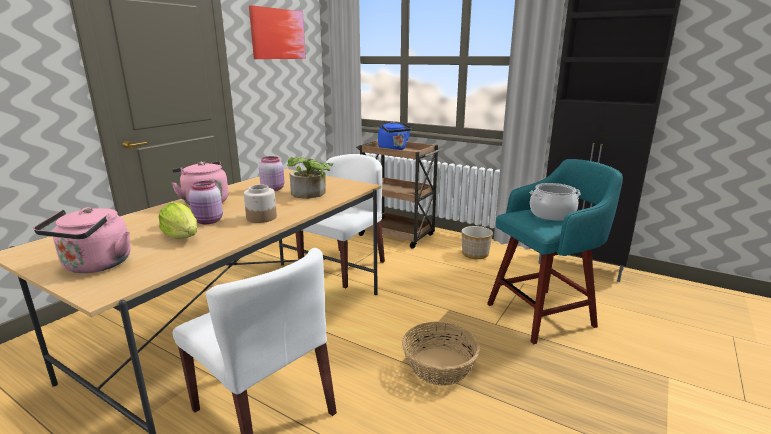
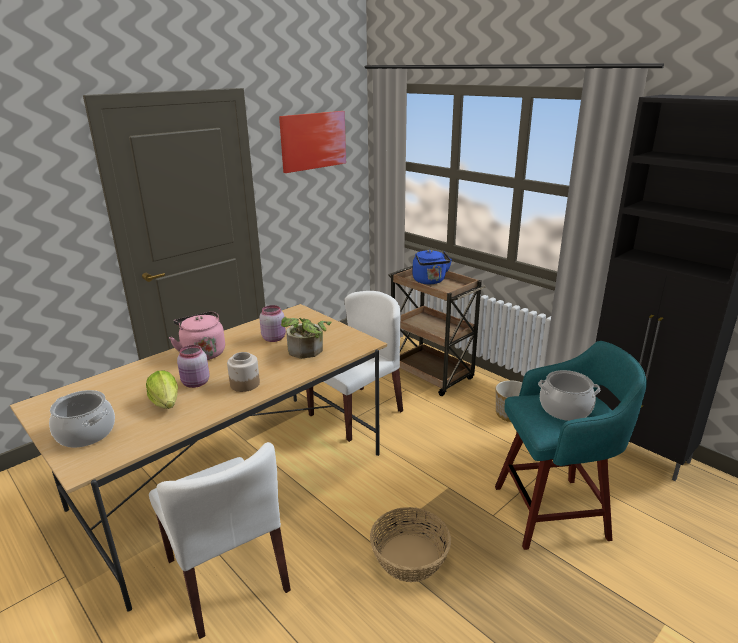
camera: 15 degrees right, 5 degrees up
pink kettle [33,207,131,273] -> cooking pot [49,390,115,448]

